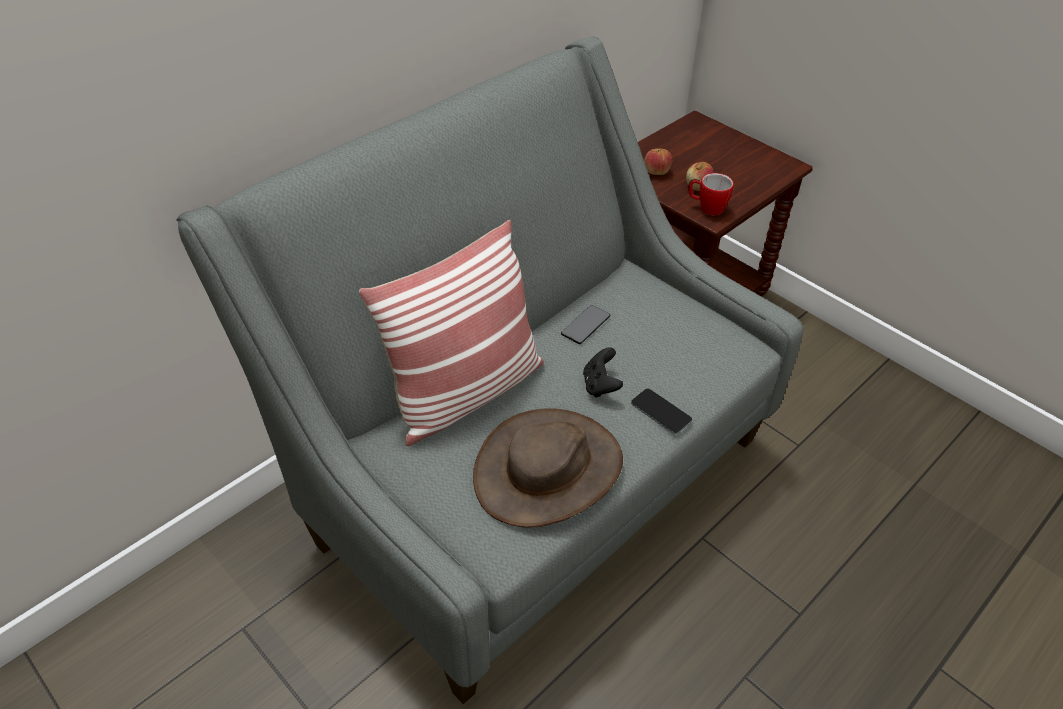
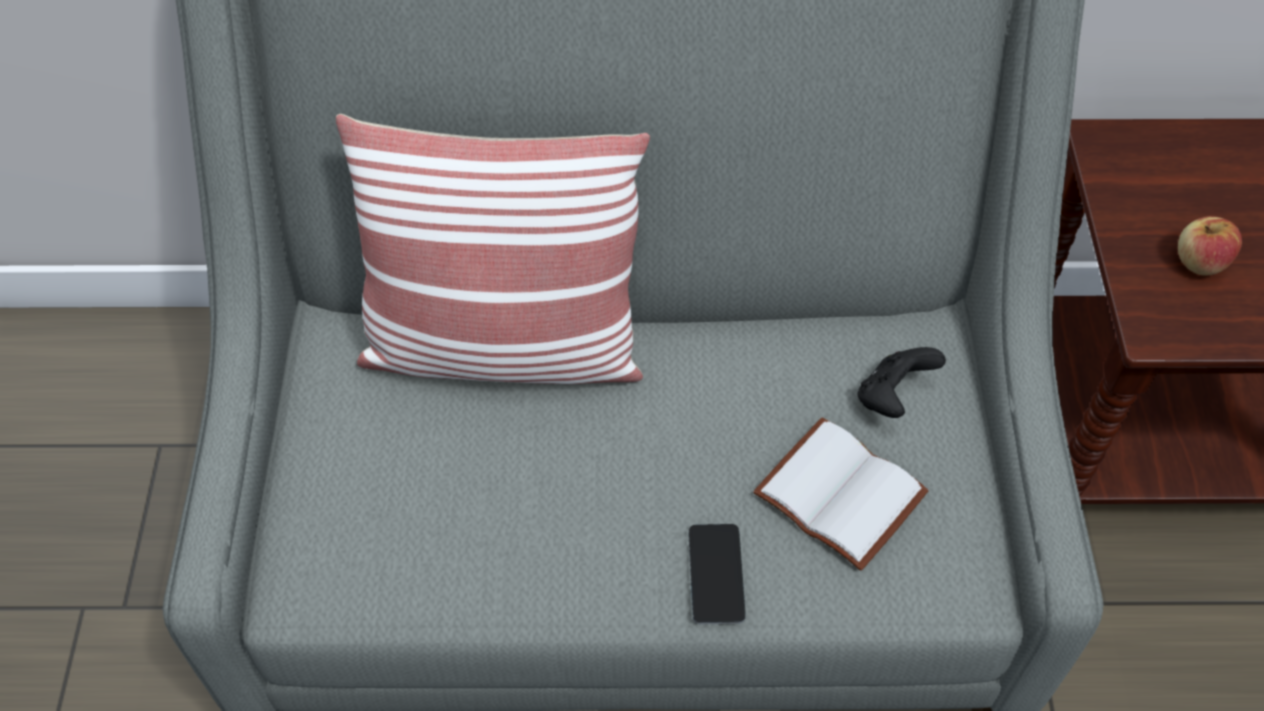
camera: 45 degrees right, 10 degrees up
brown hat [473,408,623,527] -> none
phone [561,305,610,344] -> none
black game controller [583,347,623,398] -> black game controller moved to [858,347,946,418]
apple [644,149,672,175] -> none
mug [689,173,734,215] -> none
none -> white book [753,417,929,571]

